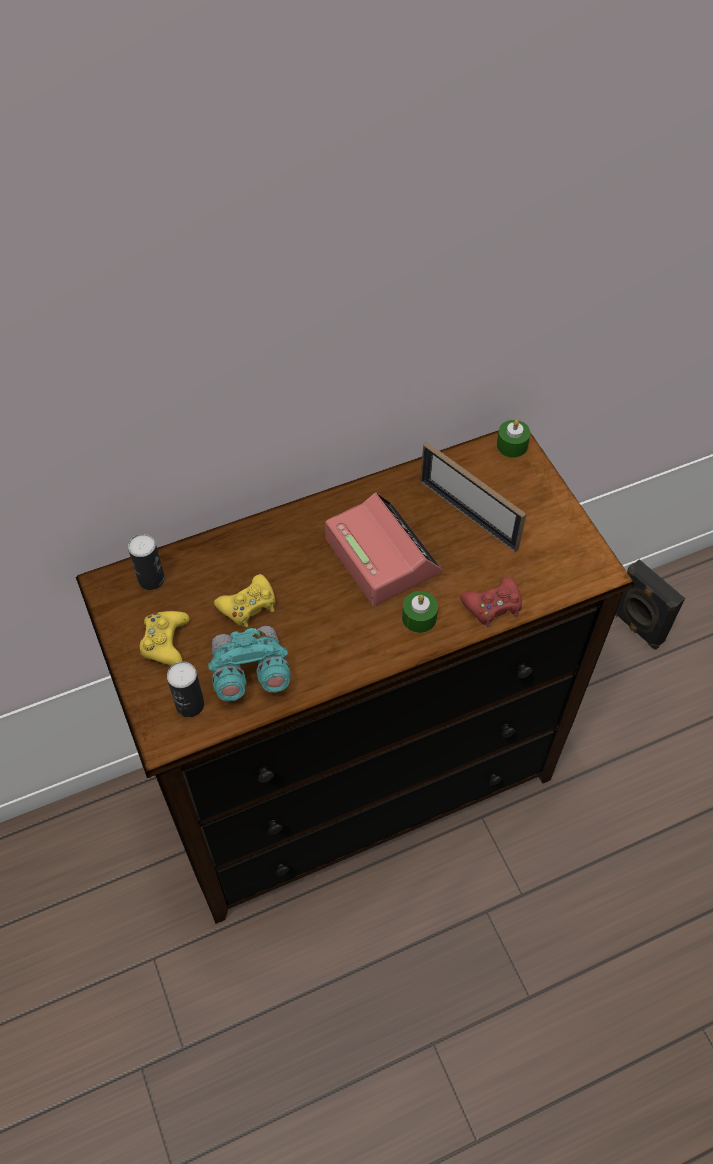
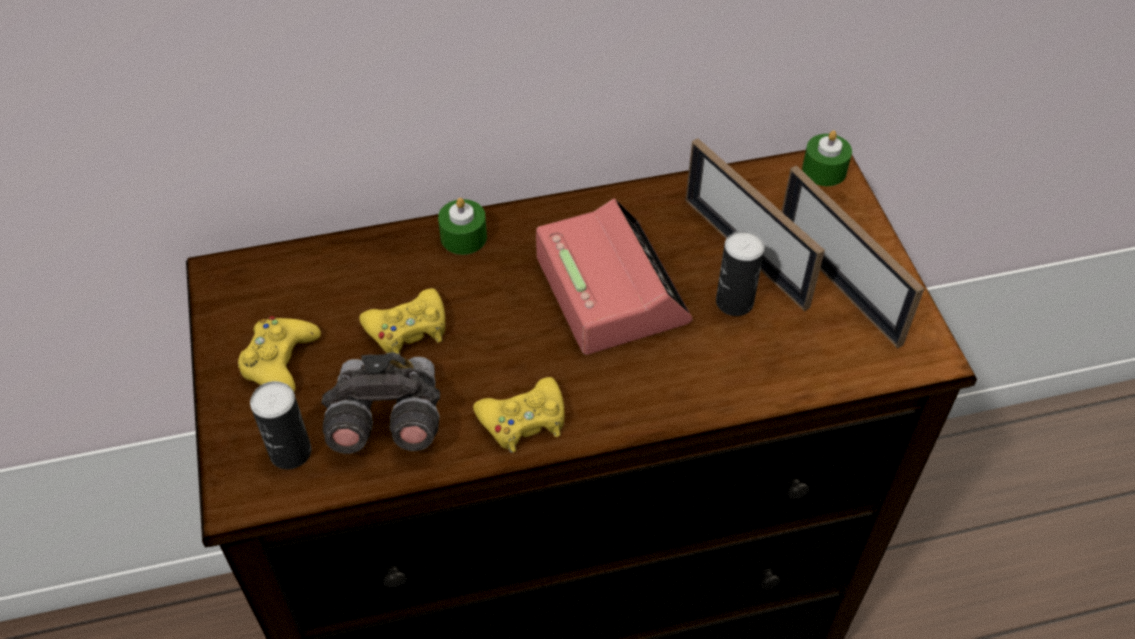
camera: 10 degrees right, 5 degrees down
can [128,534,165,590] -> can moved to [716,230,765,316]
turquoise binoculars [208,626,291,701] -> grey binoculars [321,352,440,454]
green candle [402,591,438,633] -> green candle moved to [438,198,487,255]
red game controller [460,577,522,627] -> none
black speaker [615,559,685,650] -> none
none -> yellow game controller [473,377,564,453]
none -> picture frame [782,165,925,349]

